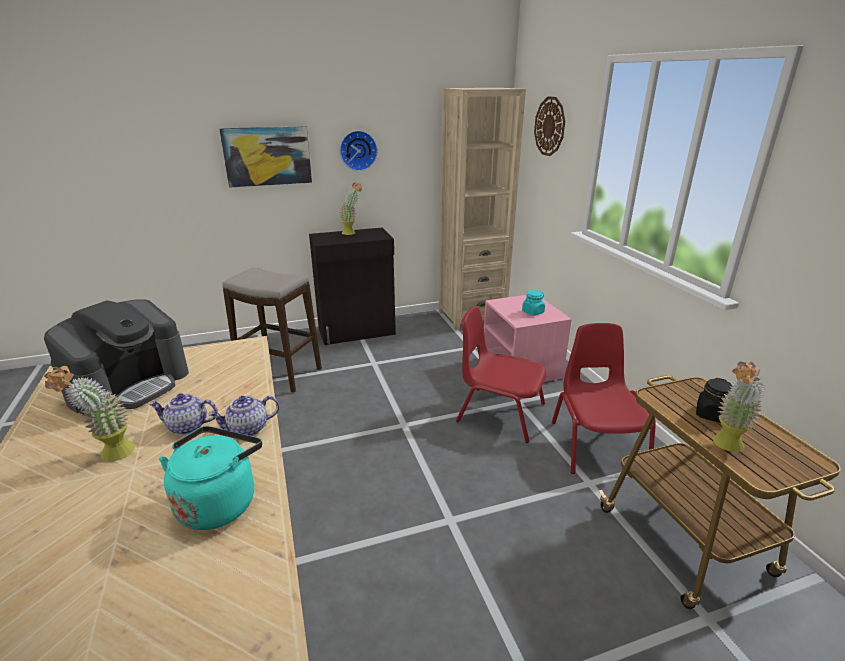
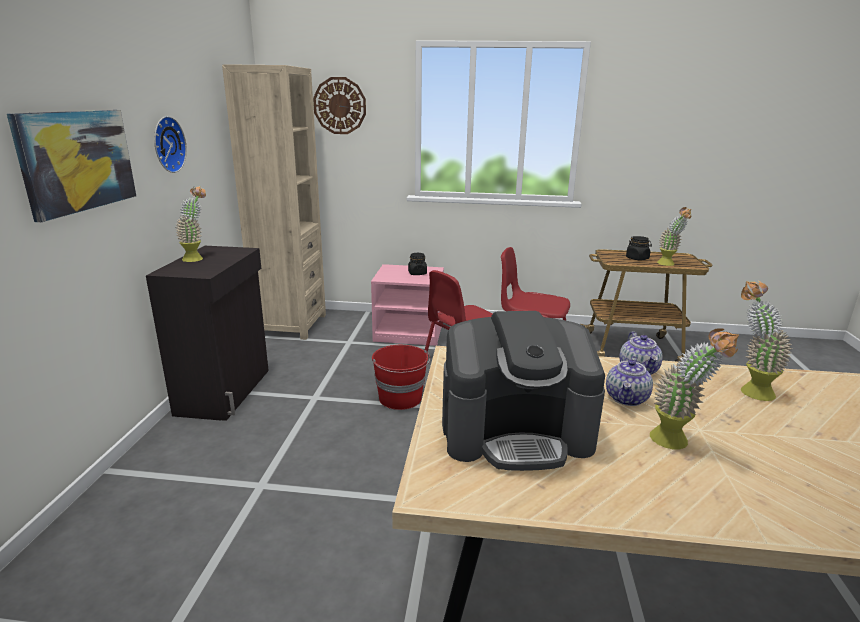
camera: 65 degrees left, 5 degrees down
coffee machine [44,299,189,415] -> coffee machine turned 120 degrees clockwise [442,311,605,471]
turquoise kettle [159,426,262,530] -> potted plant [741,280,792,401]
stool [223,267,322,393] -> none
turquoise jar [522,290,545,316] -> black jar [408,253,427,275]
none -> red bucket [372,345,430,410]

